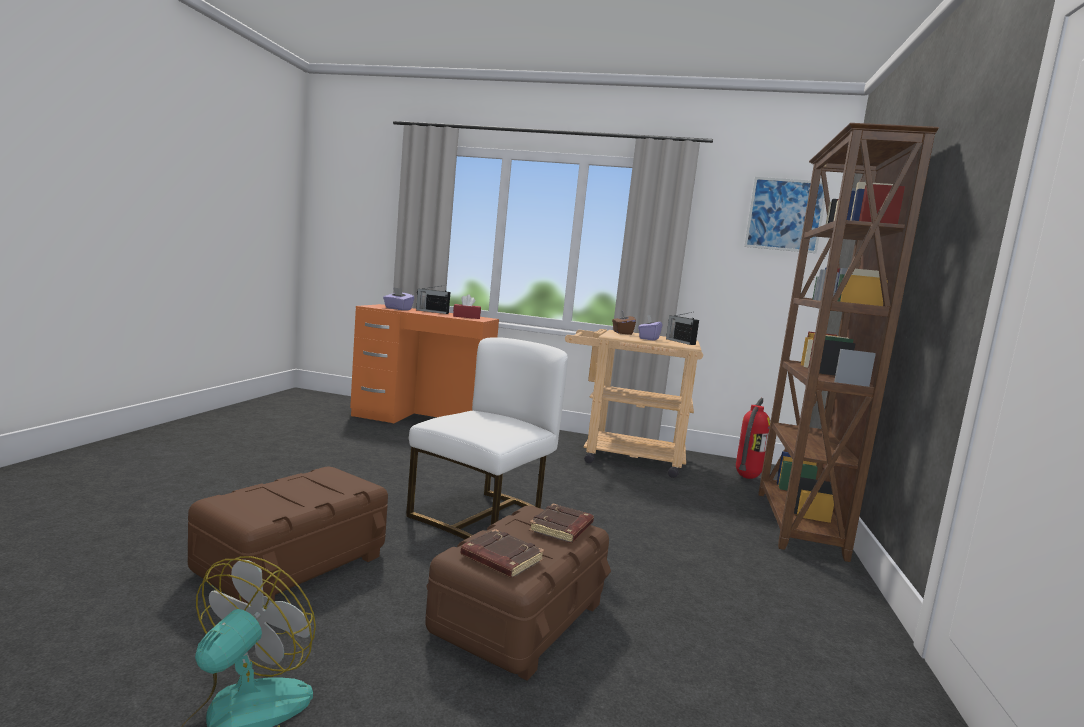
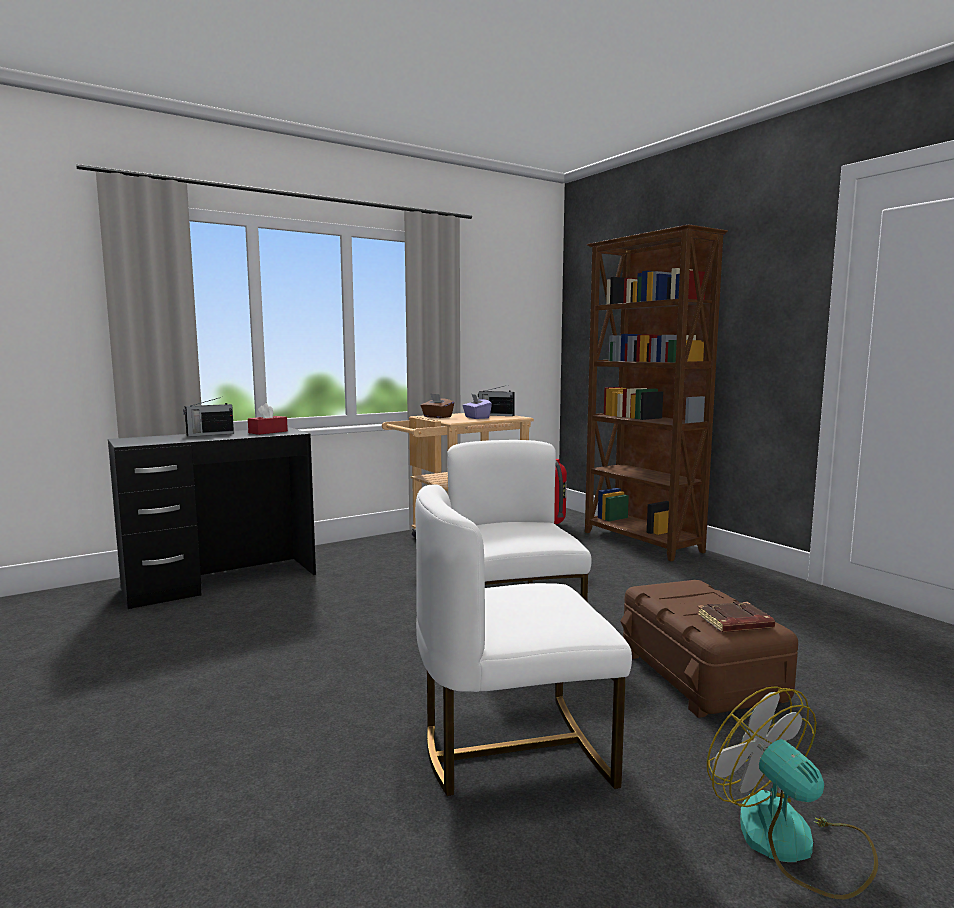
camera: 45 degrees left, 0 degrees up
brown storage box [188,467,388,604] -> white chair [415,484,632,796]
orange desk [350,304,499,423] -> black desk [108,427,316,609]
purple tissue box [383,287,415,310] -> none
brown book [529,504,594,543] -> none
picture [744,177,829,253] -> none

